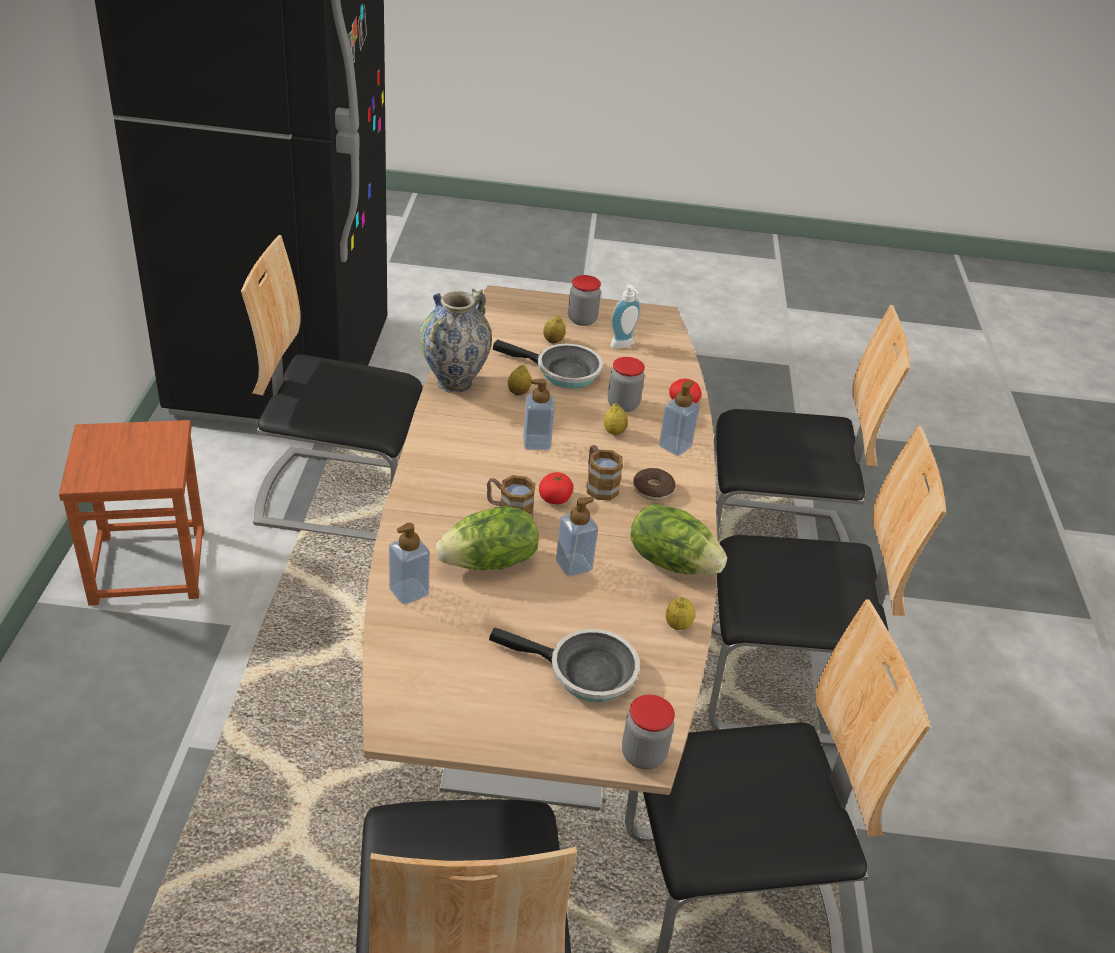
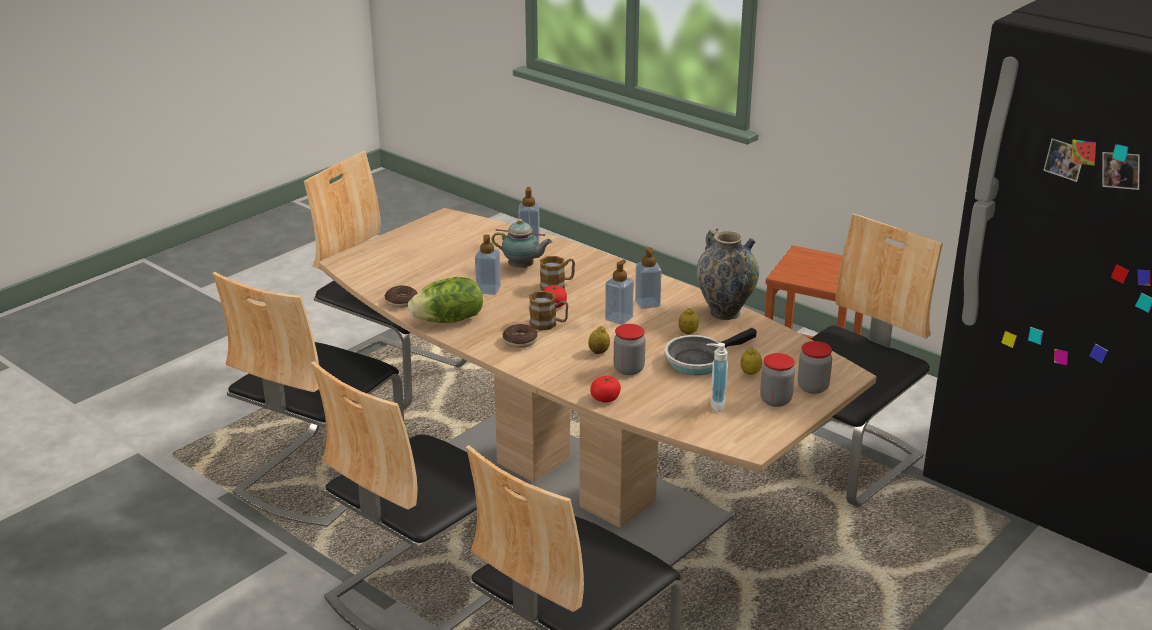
camera: 130 degrees right, 10 degrees down
lettuce [436,506,539,570] -> teapot [492,219,552,268]
frying pan [489,628,640,702] -> none
jar [622,695,675,770] -> jar moved to [798,341,832,394]
soap dispenser [659,380,700,456] -> soap dispenser moved to [635,247,662,309]
lemon [666,597,695,630] -> donut [385,285,417,308]

